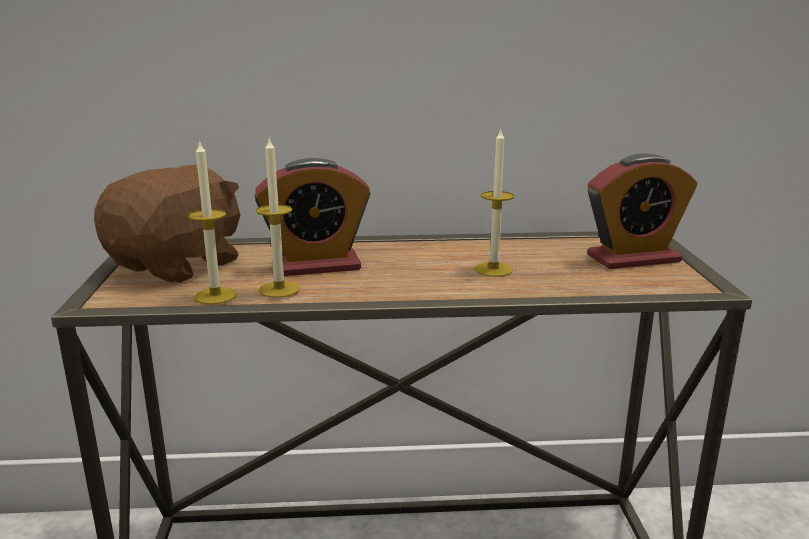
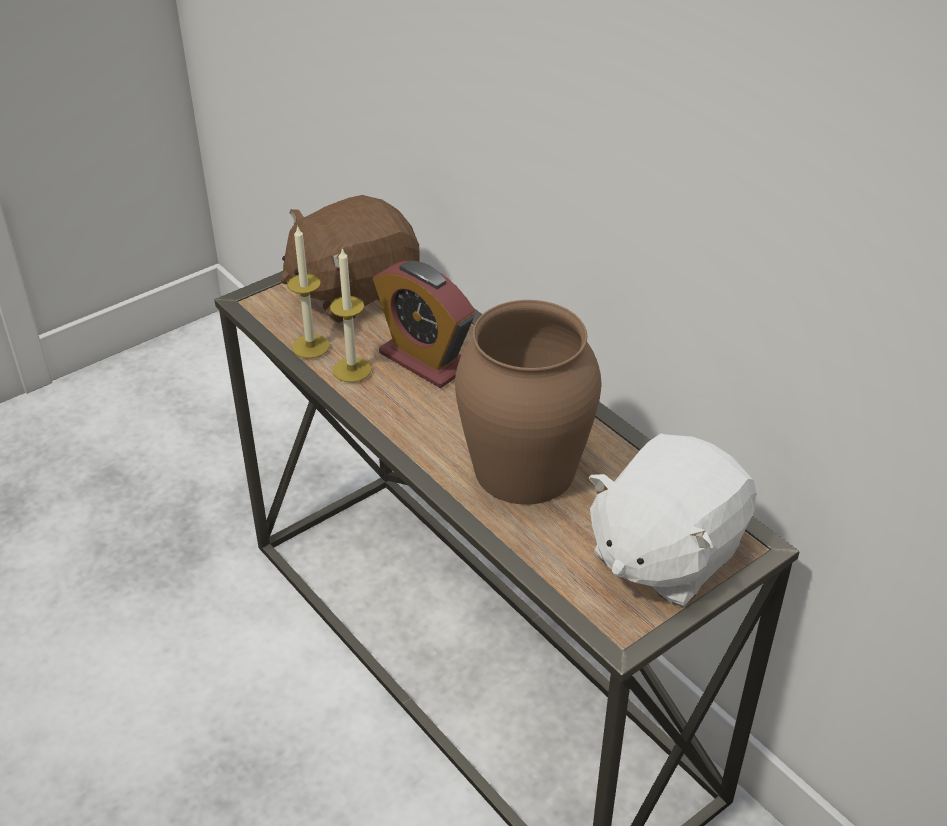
camera: 55 degrees right, 20 degrees up
brown plush toy [94,165,240,283] -> brown plush toy turned 150 degrees clockwise [280,195,419,323]
candle [475,127,514,277] -> brown vase [455,300,601,505]
alarm clock [587,153,698,269] -> white plush toy [588,433,756,607]

